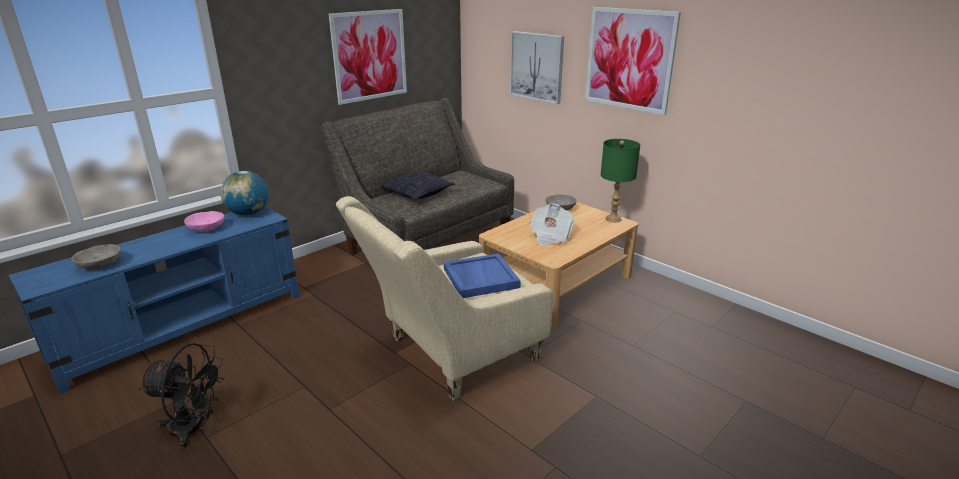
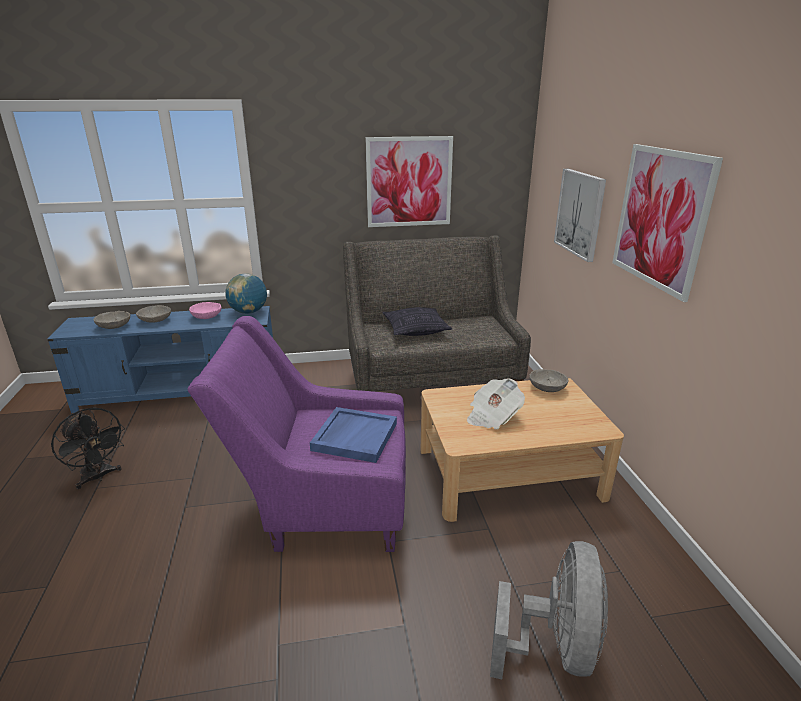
camera: 35 degrees right, 0 degrees up
beige armchair [336,196,553,401] -> purple armchair [188,316,406,552]
green table lamp [601,139,640,222] -> none
none -> grey bowl [136,305,171,322]
none -> grey fan [490,541,608,679]

